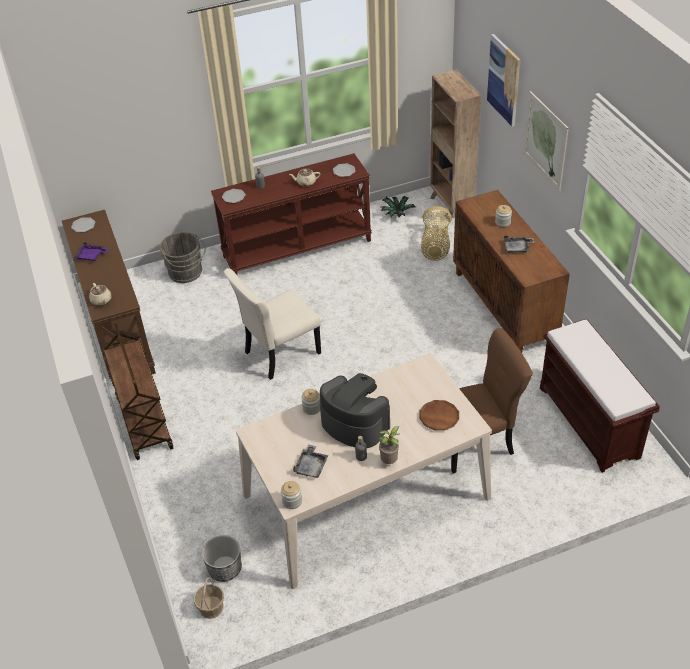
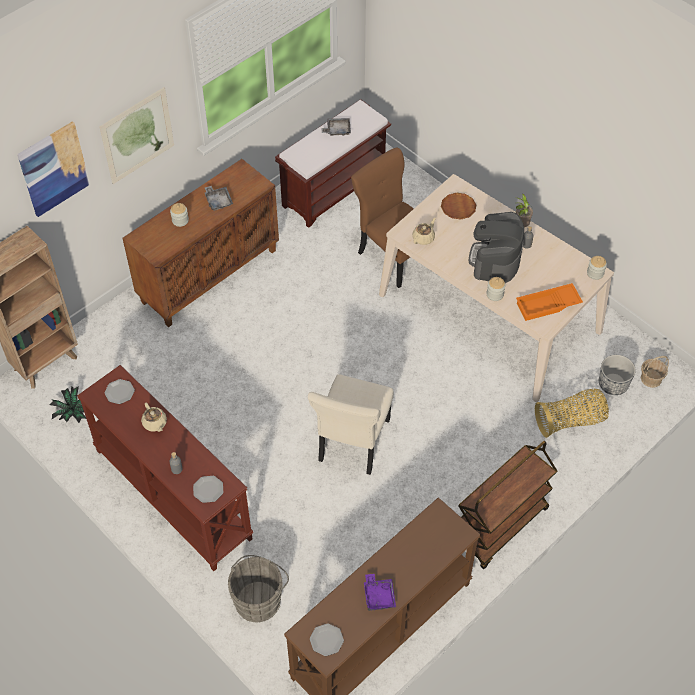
camera: 115 degrees left, 10 degrees up
beige teapot [89,283,112,305] -> beige teapot moved to [412,218,436,245]
beige chair [224,268,321,380] -> beige chair turned 75 degrees clockwise [308,374,394,475]
grey tray [293,444,328,478] -> grey tray moved to [322,118,351,136]
basket [421,206,452,261] -> basket moved to [535,389,609,438]
none -> orange tray [516,283,583,321]

